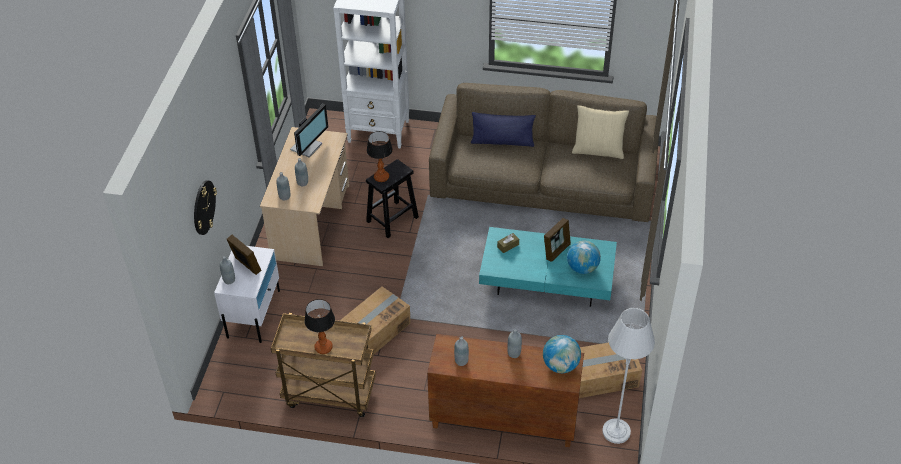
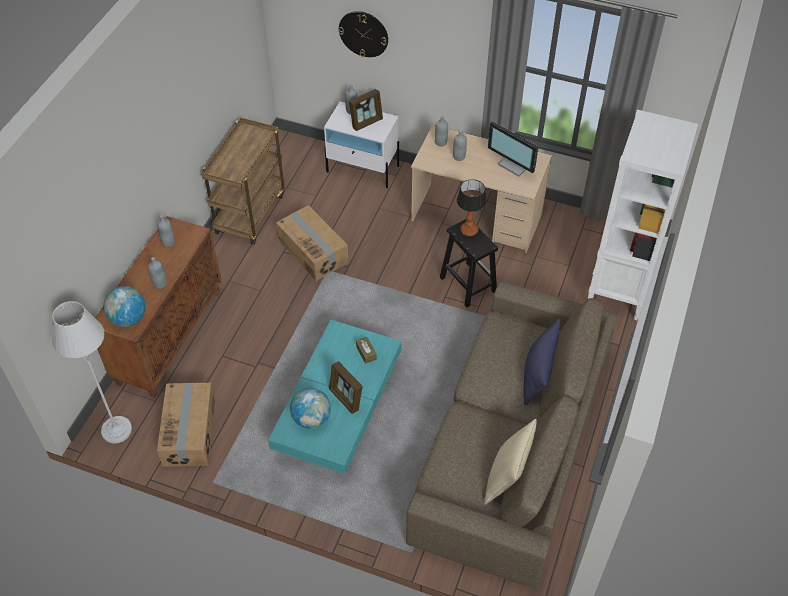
camera: 100 degrees right, 5 degrees up
table lamp [304,299,335,354] -> none

